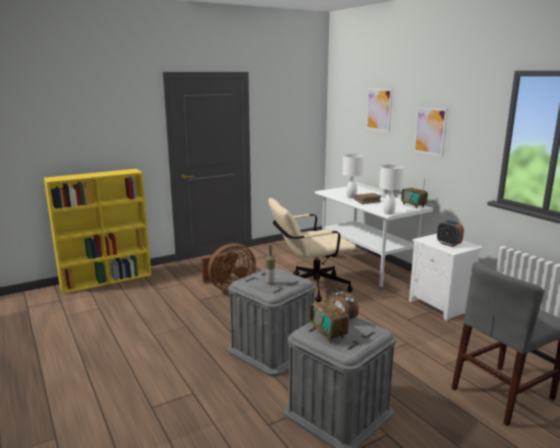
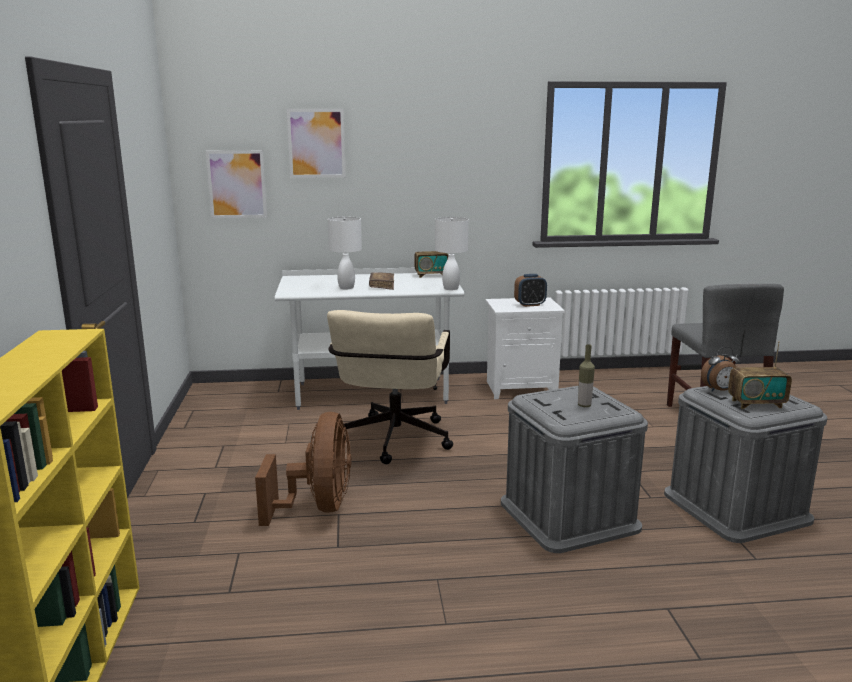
camera: 65 degrees left, 0 degrees up
picture [413,107,448,157] -> picture moved to [206,150,267,218]

